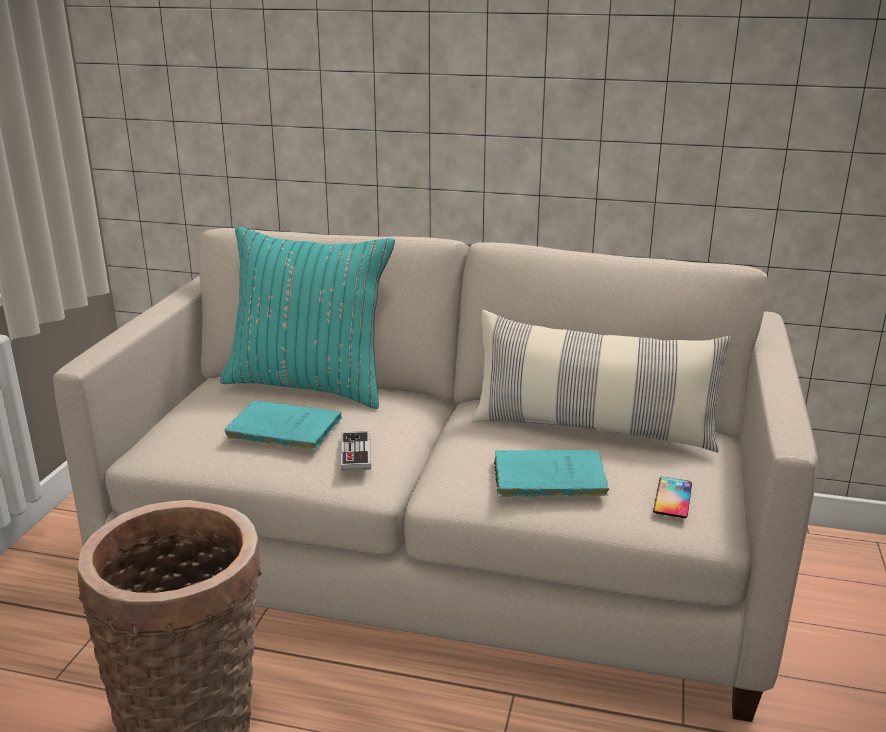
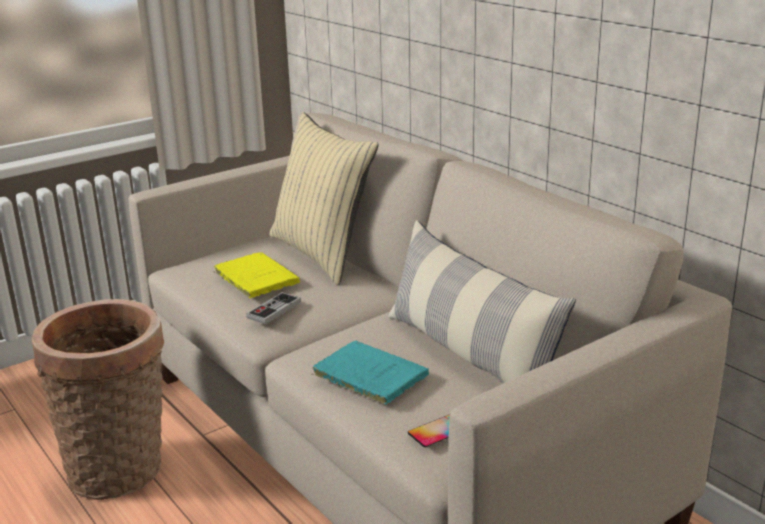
camera: 40 degrees right, 0 degrees up
turquoise pillow [220,226,395,409] -> beige pillow [269,112,378,285]
turquoise book [224,400,342,450] -> yellow book [214,252,300,298]

